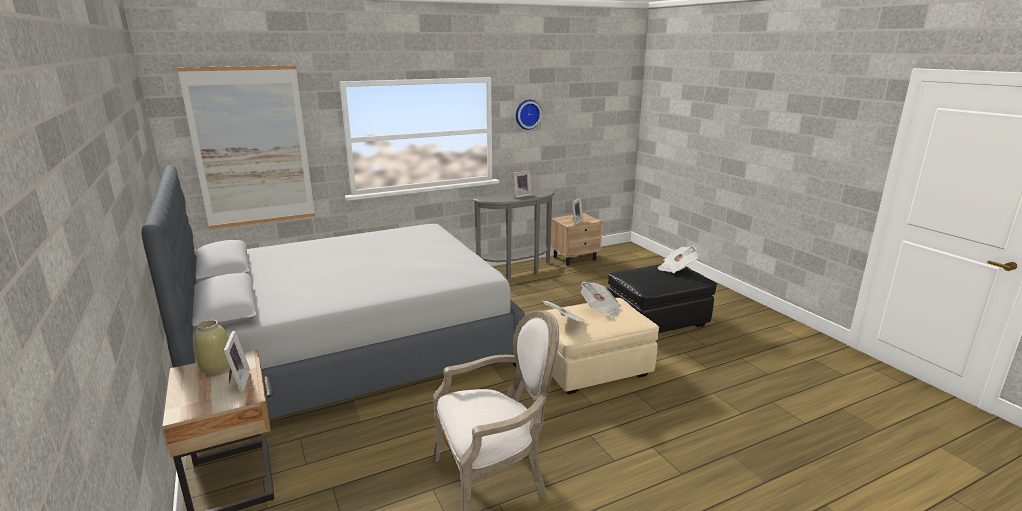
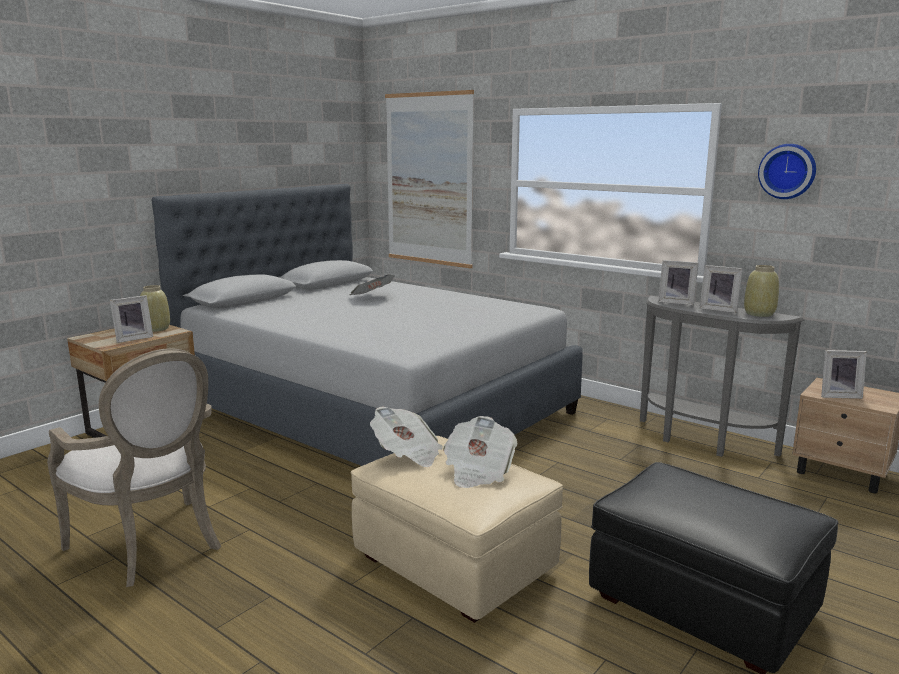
camera: 65 degrees right, 5 degrees down
newspaper [658,246,698,273] -> newspaper moved to [349,274,395,295]
none -> picture frame [658,260,699,305]
none -> beige vase [744,265,779,317]

